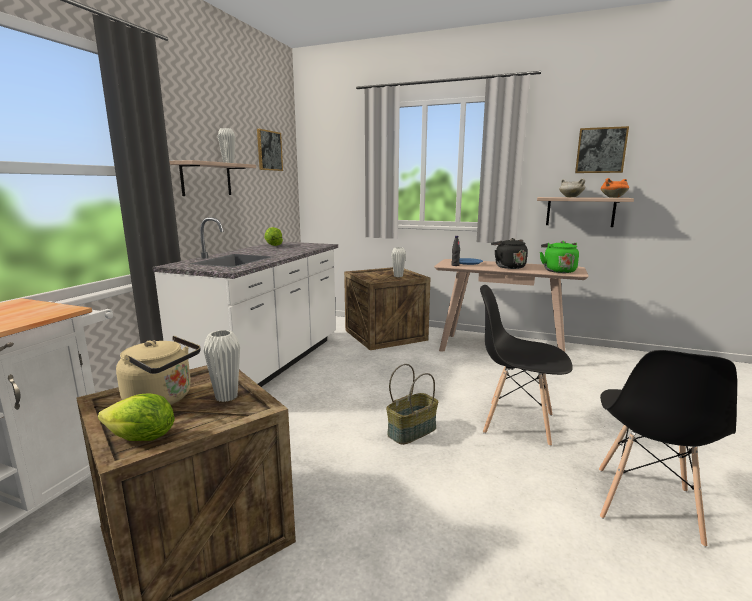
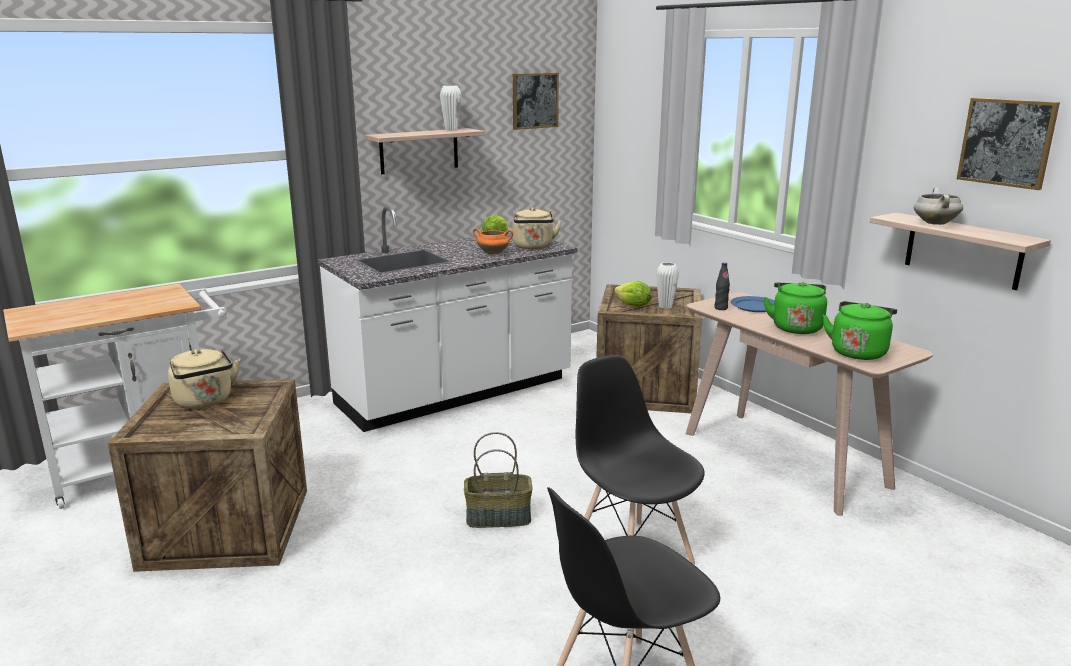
camera: 35 degrees right, 5 degrees up
lettuce [98,394,175,441] -> lettuce moved to [614,281,651,307]
white vase [203,330,240,402] -> none
black kettle [491,238,528,269] -> green kettle [764,282,827,334]
orange cooking pot [601,178,629,198] -> orange cooking pot moved to [473,228,513,255]
none -> beige kettle [512,207,562,249]

